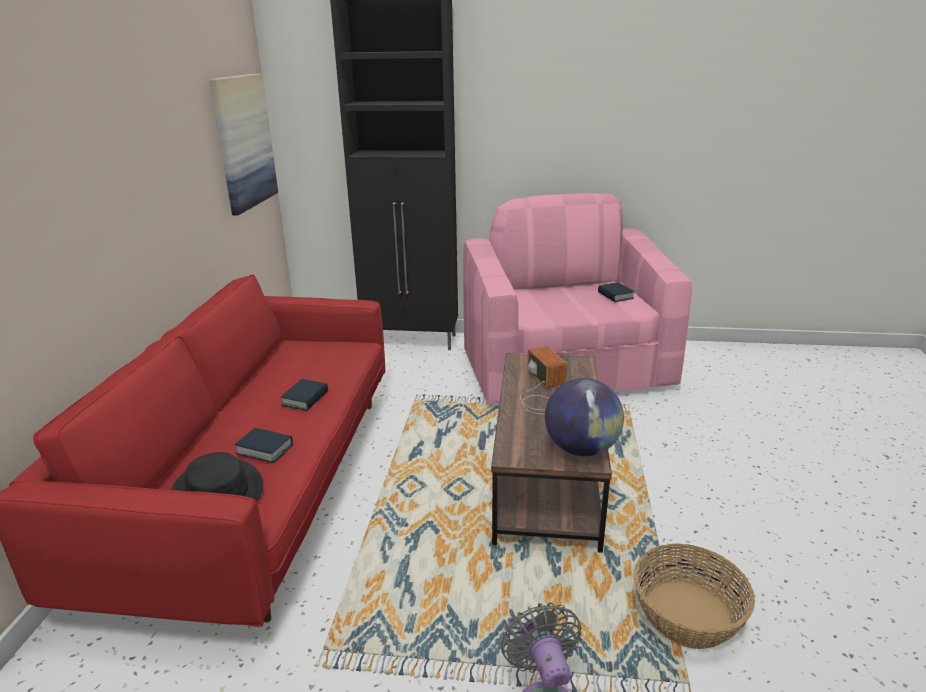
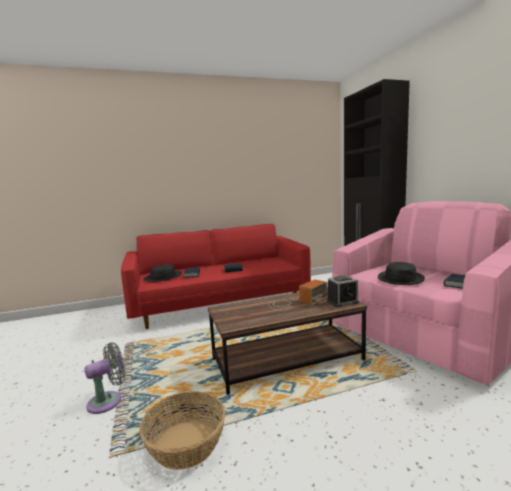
camera: 65 degrees right, 15 degrees down
picture [209,73,278,215] -> none
globe [545,378,624,456] -> none
none -> alarm clock [327,275,359,307]
none -> black hat [378,262,425,285]

